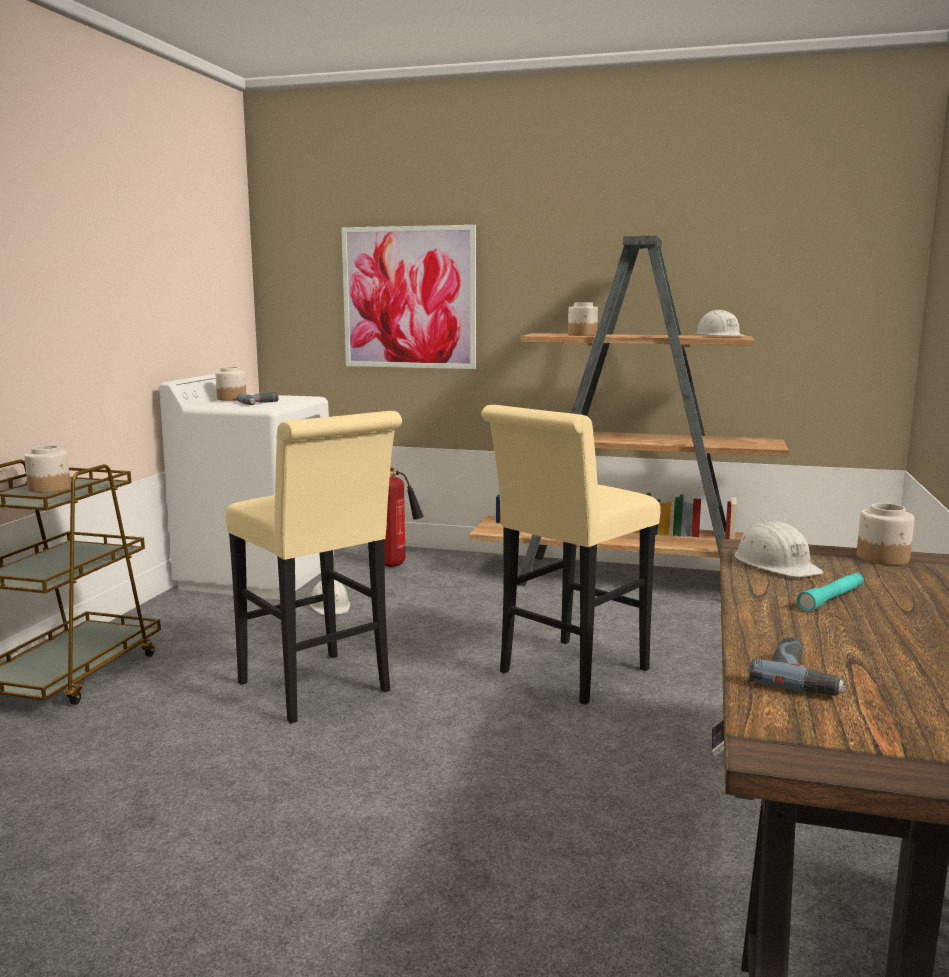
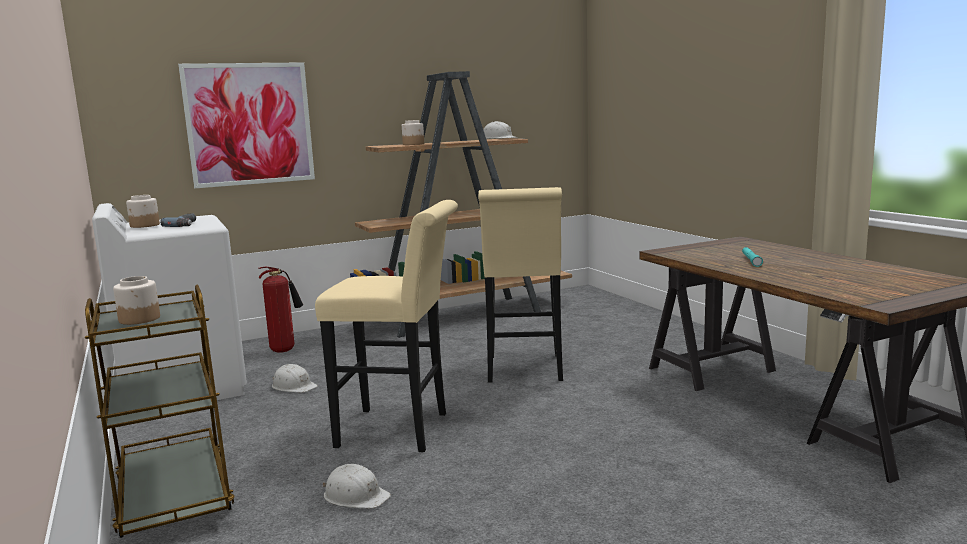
camera: 40 degrees left, 0 degrees up
white hard hat [734,520,824,577] -> white hard hat moved to [322,464,391,509]
power drill [749,637,846,696] -> none
jar [856,503,915,565] -> none

